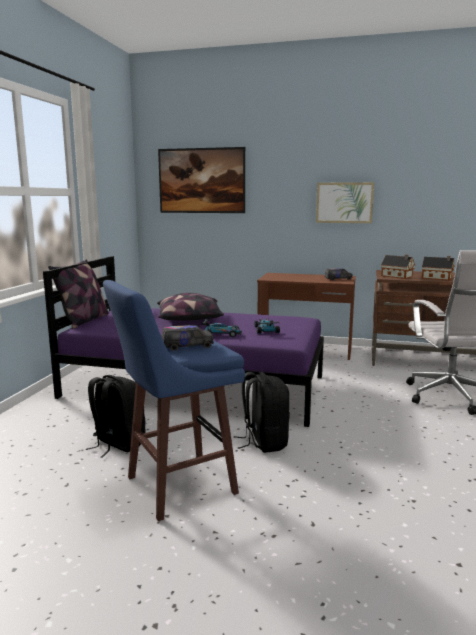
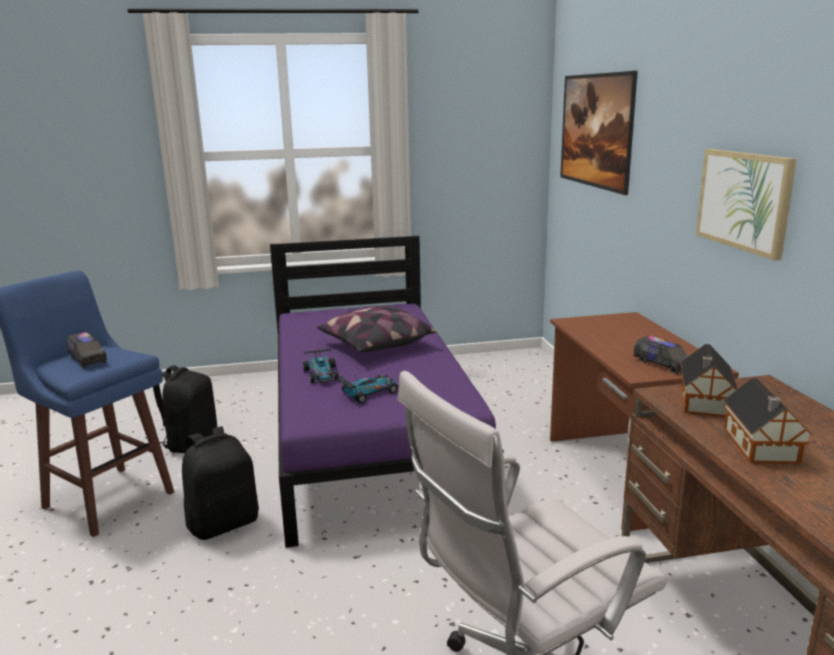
camera: 65 degrees right, 5 degrees up
pillow [48,259,109,329] -> none

